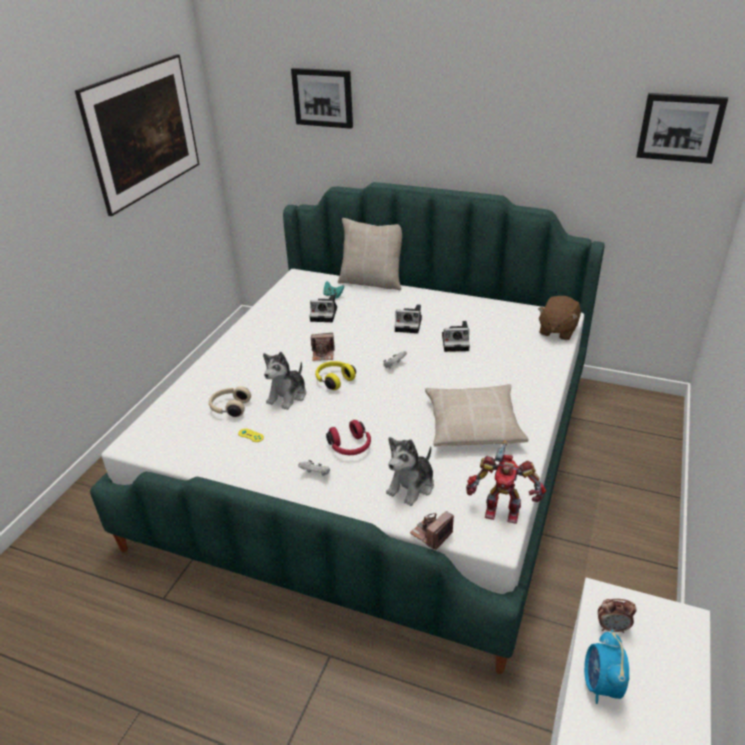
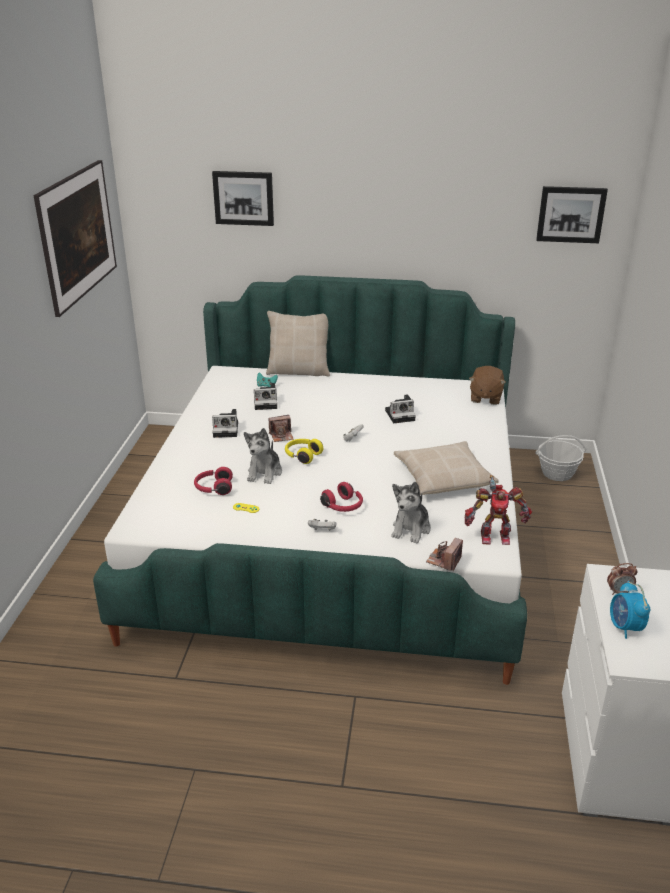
camera: 15 degrees left, 5 degrees down
beige headphones [209,386,251,417] -> red headphones [194,467,233,495]
camera [395,305,422,333] -> camera moved to [212,409,238,438]
none -> basket [536,435,586,481]

